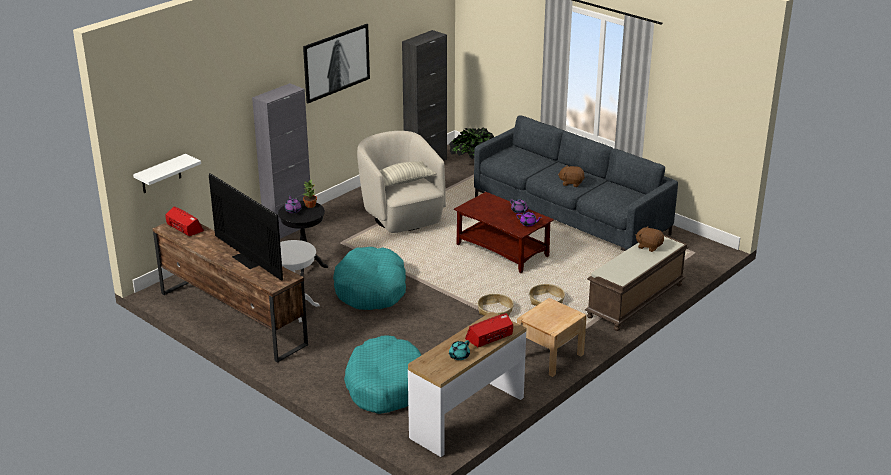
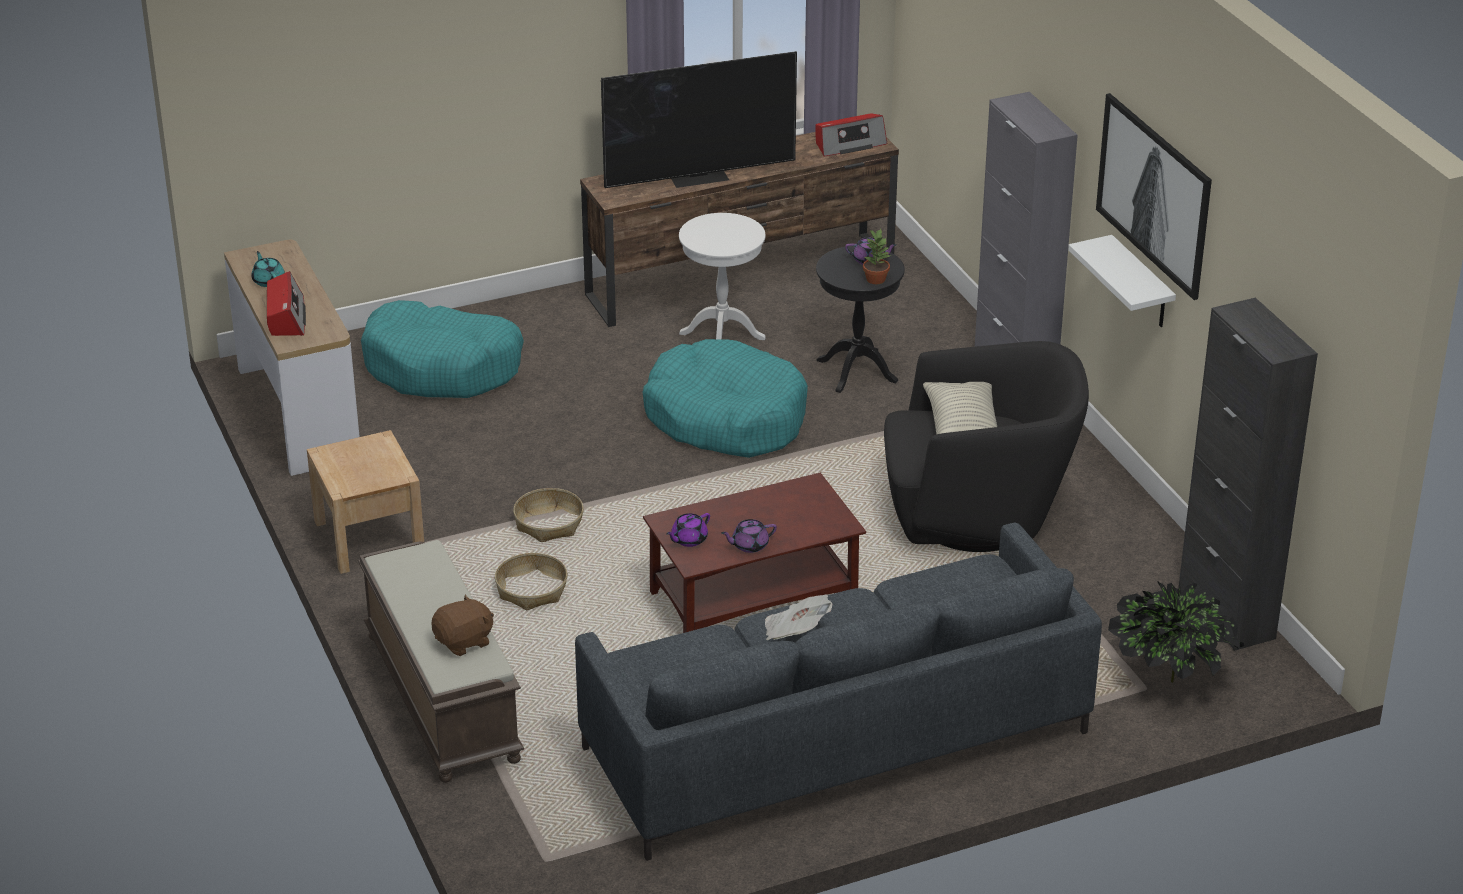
camera: 115 degrees right, 5 degrees up
white shelf [133,154,201,193] -> white shelf moved to [1068,235,1176,327]
beige armchair [357,131,446,233] -> black armchair [884,341,1089,552]
brown plush toy [558,165,585,187] -> newspaper [765,594,832,640]

